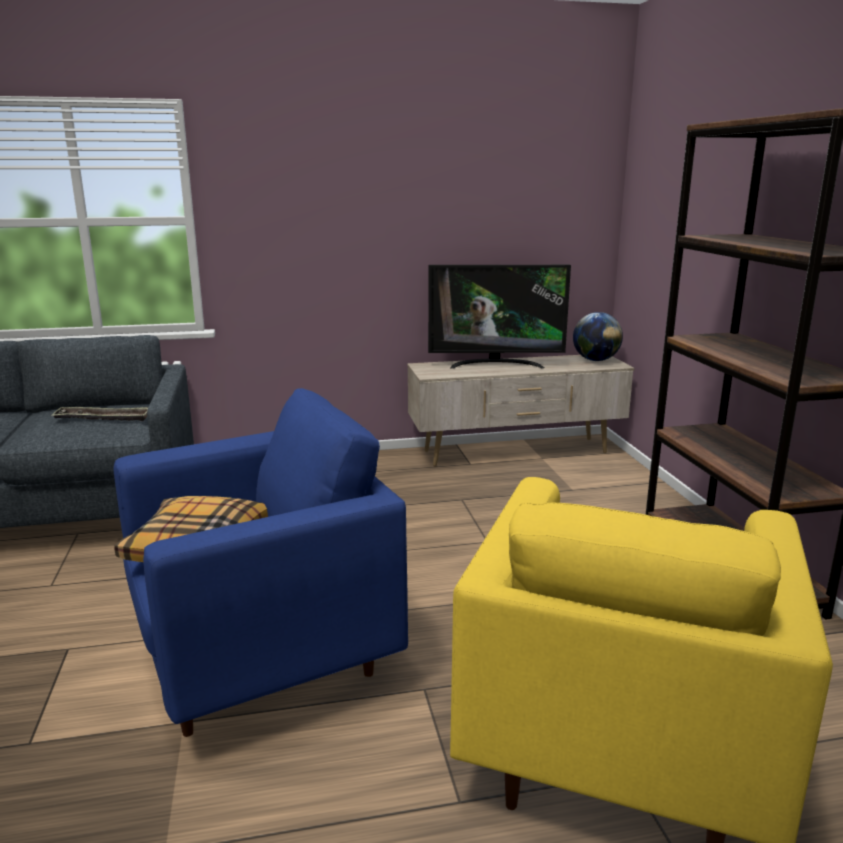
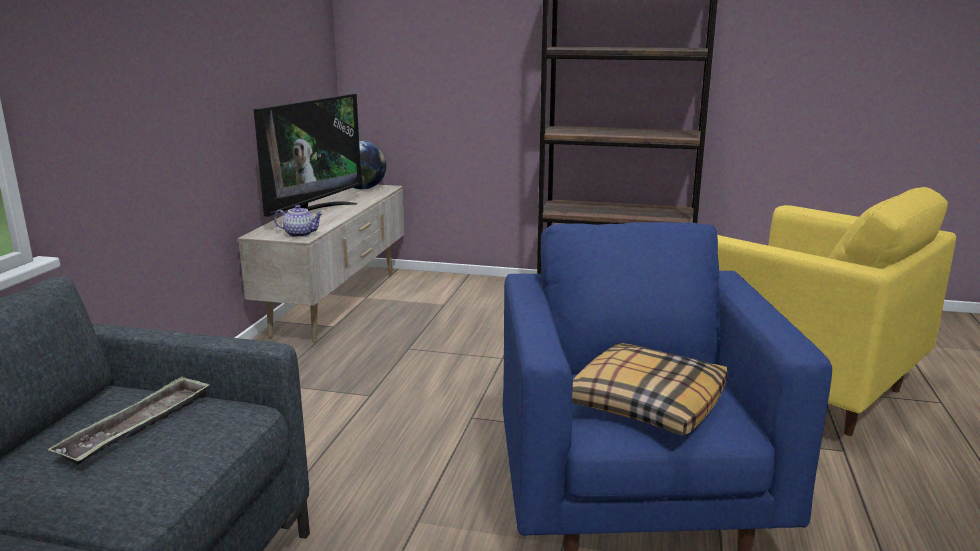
camera: 65 degrees left, 0 degrees up
none -> teapot [274,205,323,237]

